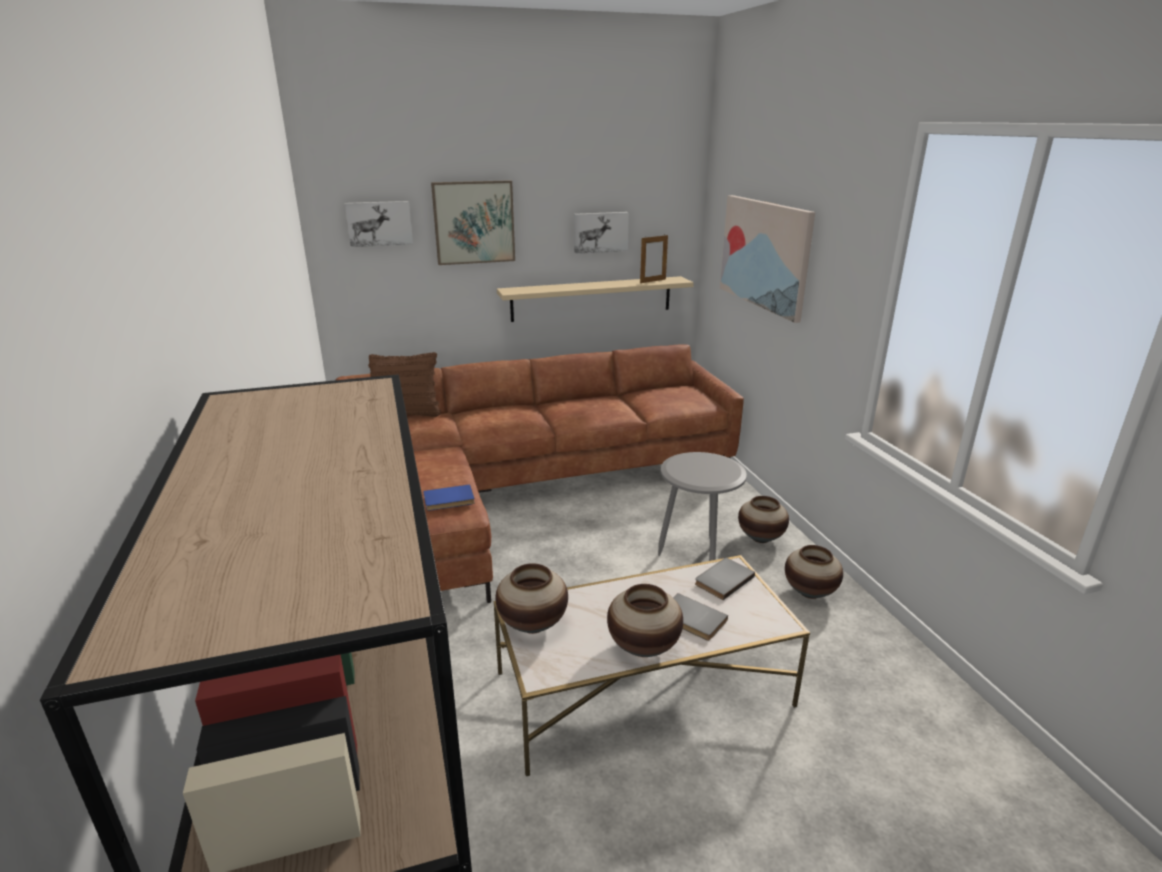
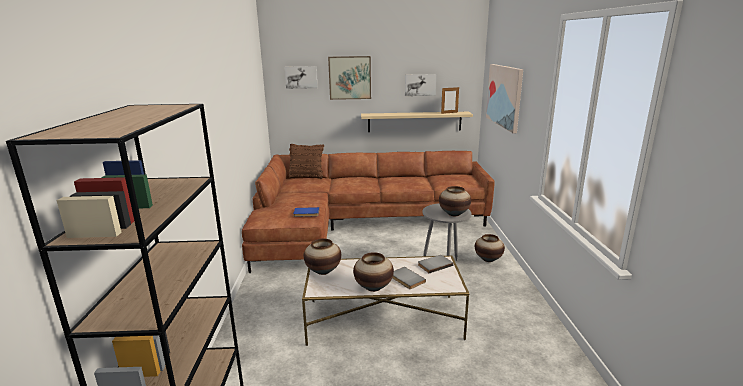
camera: 15 degrees right, 5 degrees down
vase [785,545,843,599] -> vase moved to [439,186,471,216]

